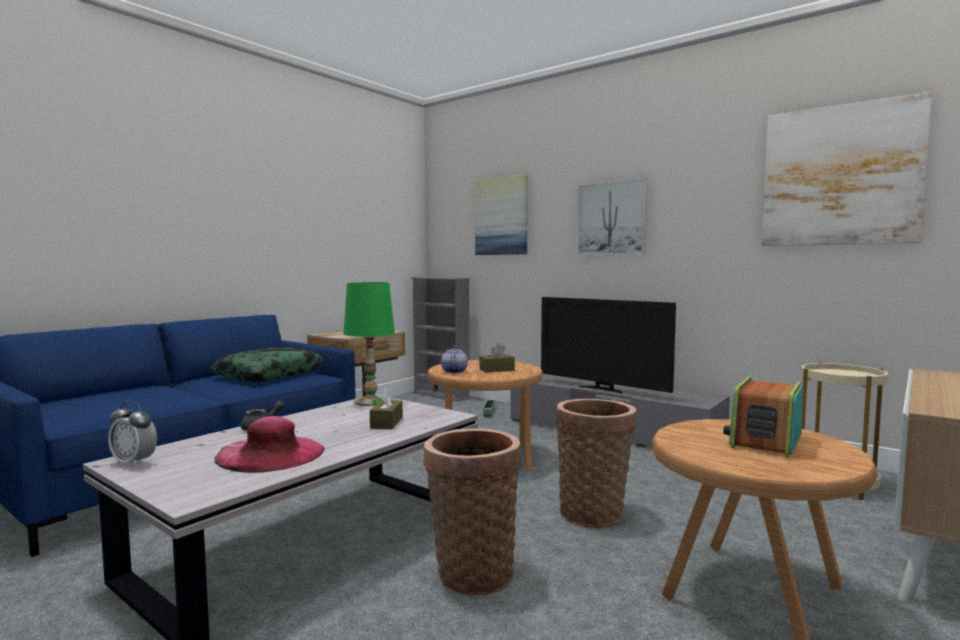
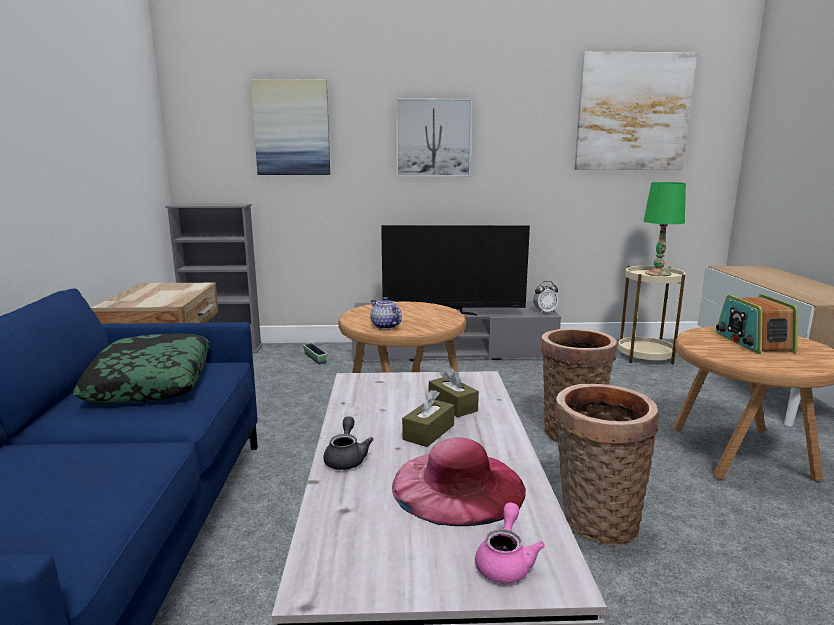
camera: 40 degrees left, 10 degrees up
alarm clock [108,401,157,467] -> alarm clock moved to [533,281,558,314]
green table lamp [343,282,395,406] -> green table lamp moved to [644,182,686,276]
brown tissue box [480,343,515,373] -> brown tissue box moved to [402,390,454,447]
none -> pink teapot [475,503,545,584]

